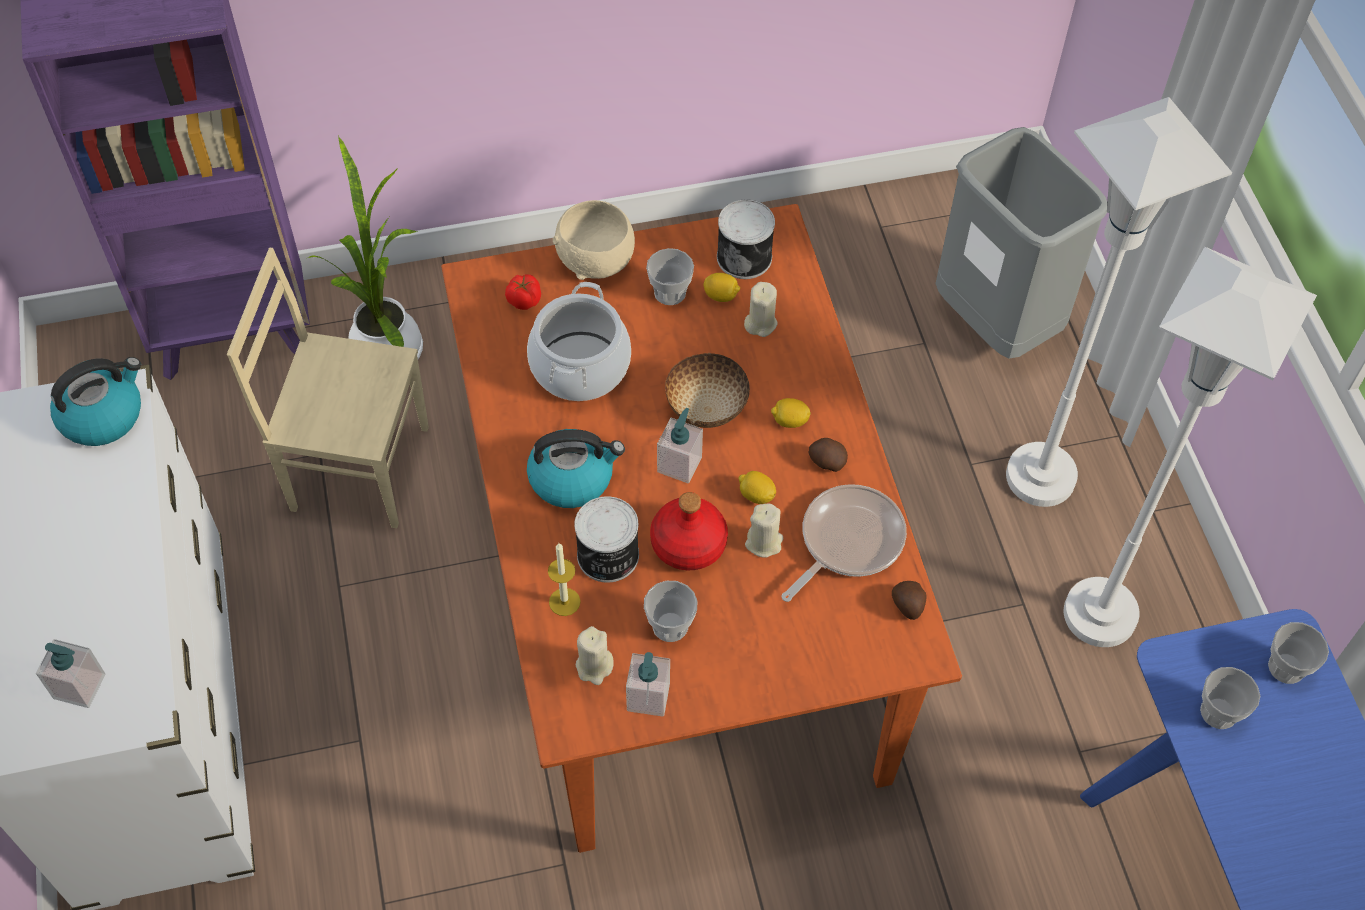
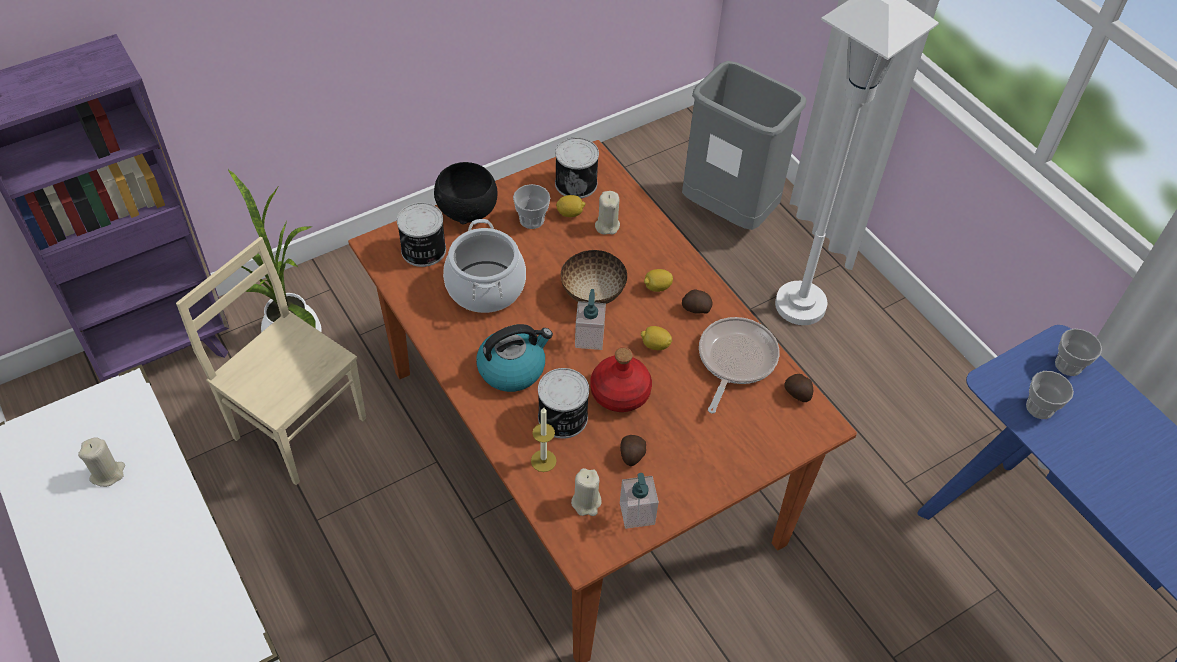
camera: 20 degrees left, 5 degrees down
soap dispenser [36,639,106,708] -> none
kettle [50,357,141,446] -> none
beige chair [227,248,429,528] -> beige chair turned 45 degrees clockwise [176,237,366,485]
tomato [505,274,541,310] -> can [397,202,446,267]
beige bowl [553,200,635,280] -> black bowl [434,162,498,225]
cup [644,581,697,642] -> potato [620,435,646,466]
beige candle [745,504,783,558] -> beige candle moved to [78,438,125,487]
white floor lamp [1064,247,1317,647] -> none

